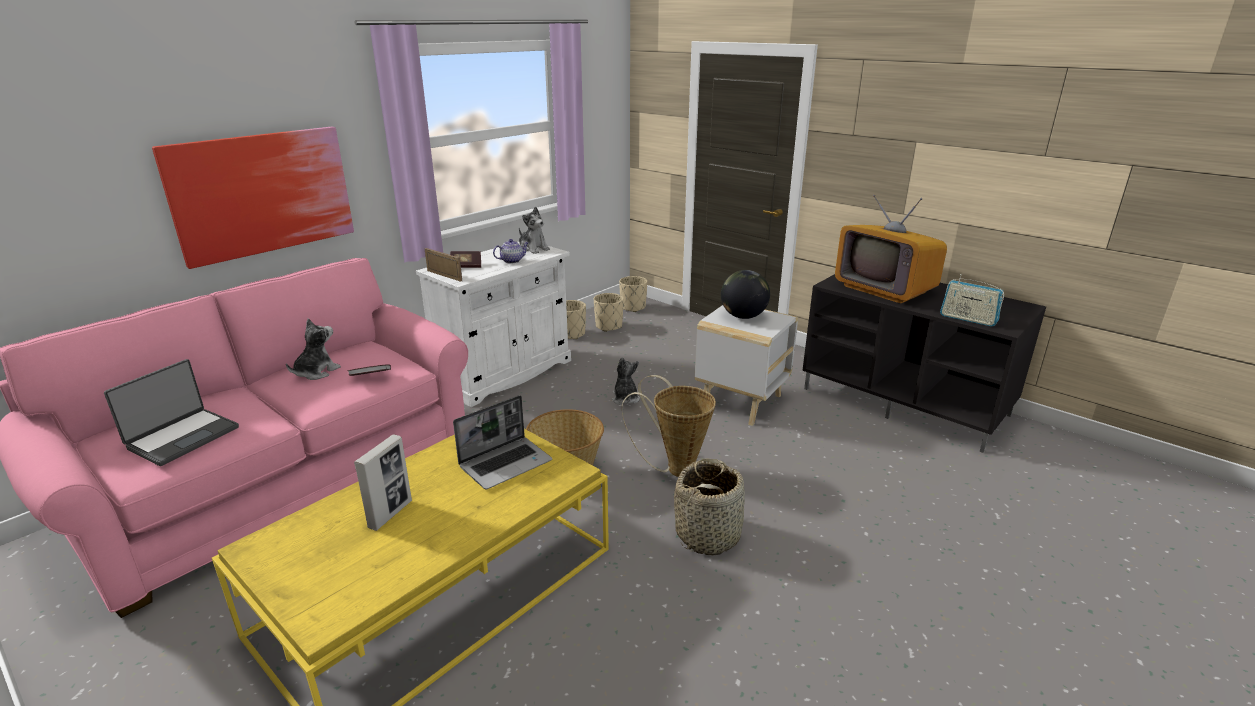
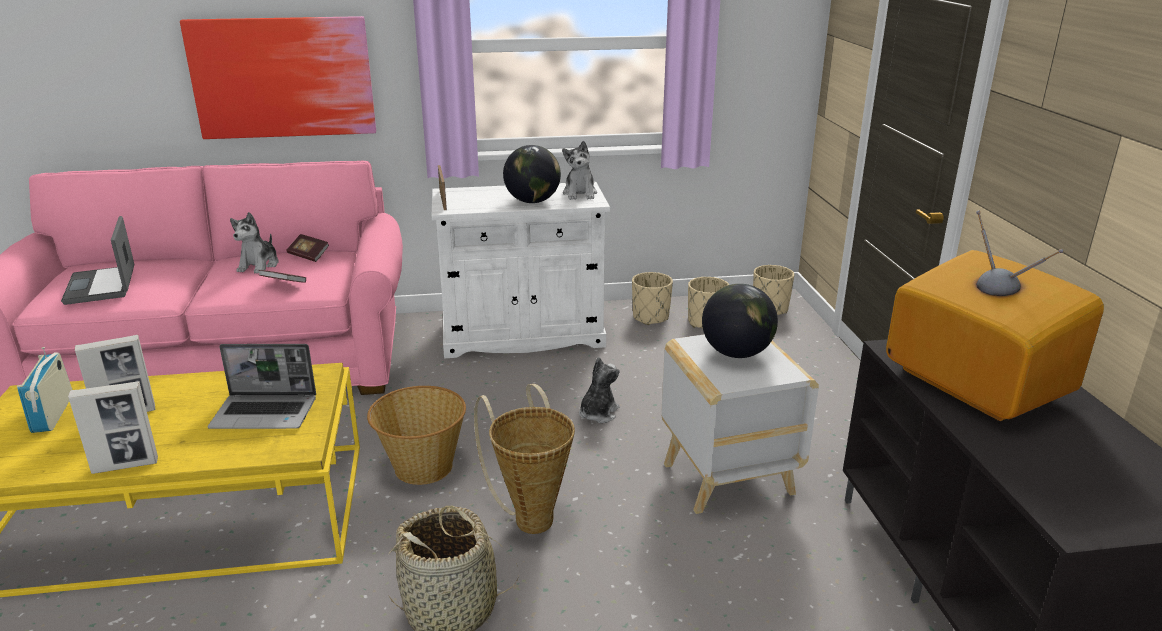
camera: 40 degrees right, 0 degrees up
laptop [104,359,239,466] -> laptop turned 90 degrees clockwise [61,216,134,305]
plush toy [286,318,341,380] -> plush toy turned 120 degrees clockwise [230,212,279,274]
book [450,251,481,268] -> book moved to [286,234,329,262]
teapot [493,239,529,264] -> globe [503,145,561,203]
television [835,195,947,304] -> television turned 150 degrees clockwise [886,211,1104,421]
radio [940,274,1004,327] -> radio moved to [17,347,72,433]
none -> picture frame [68,381,158,474]

